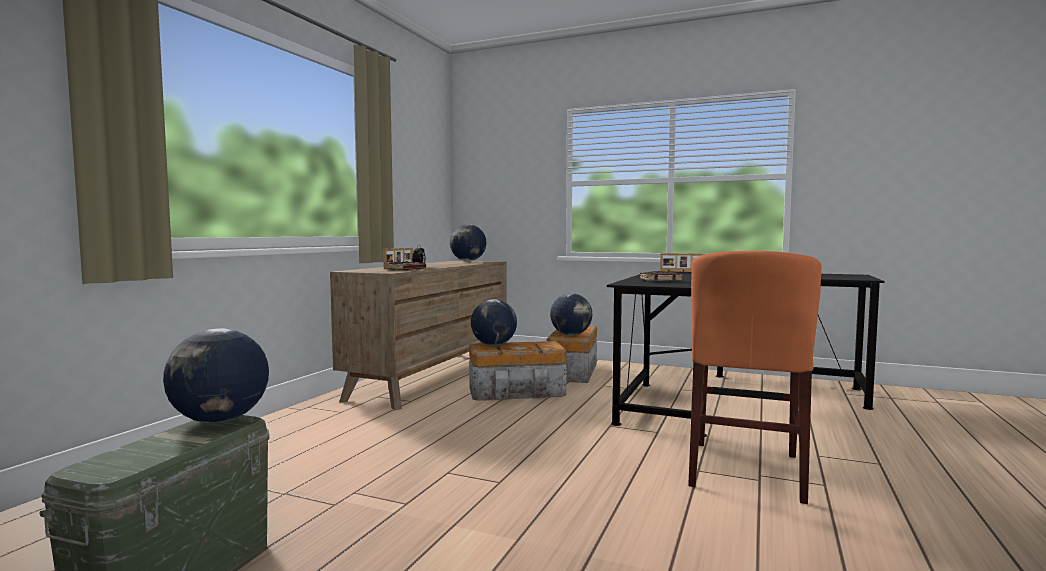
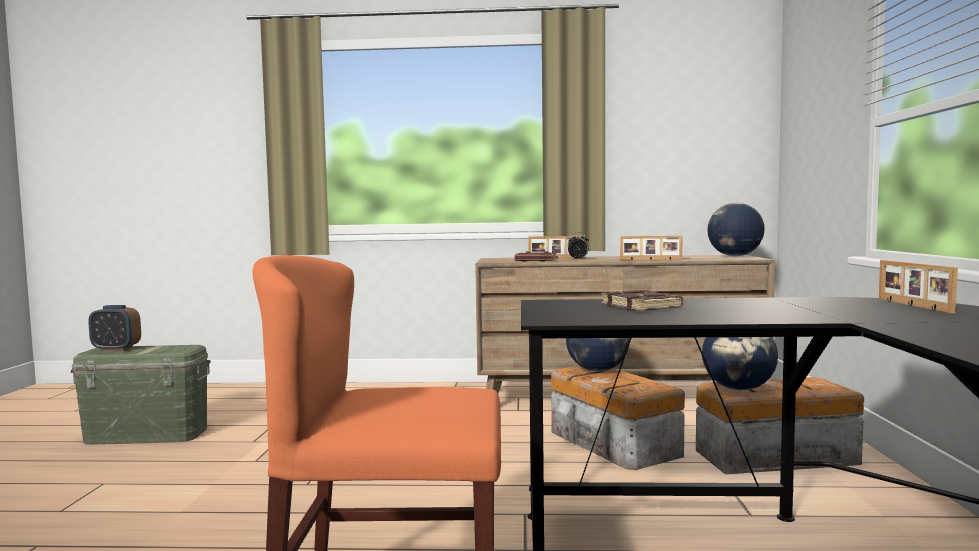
camera: 70 degrees right, 0 degrees up
globe [163,328,269,423] -> none
none -> alarm clock [88,305,141,351]
none -> picture frame [620,236,682,260]

